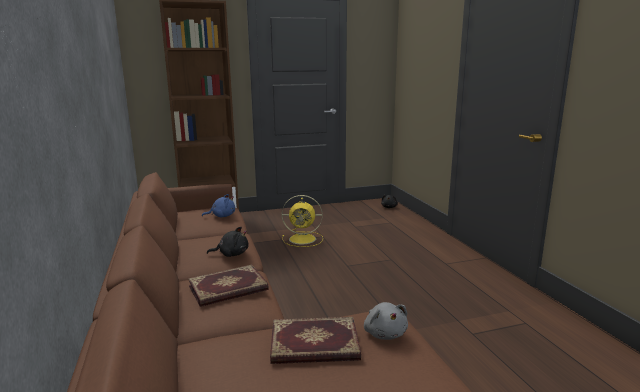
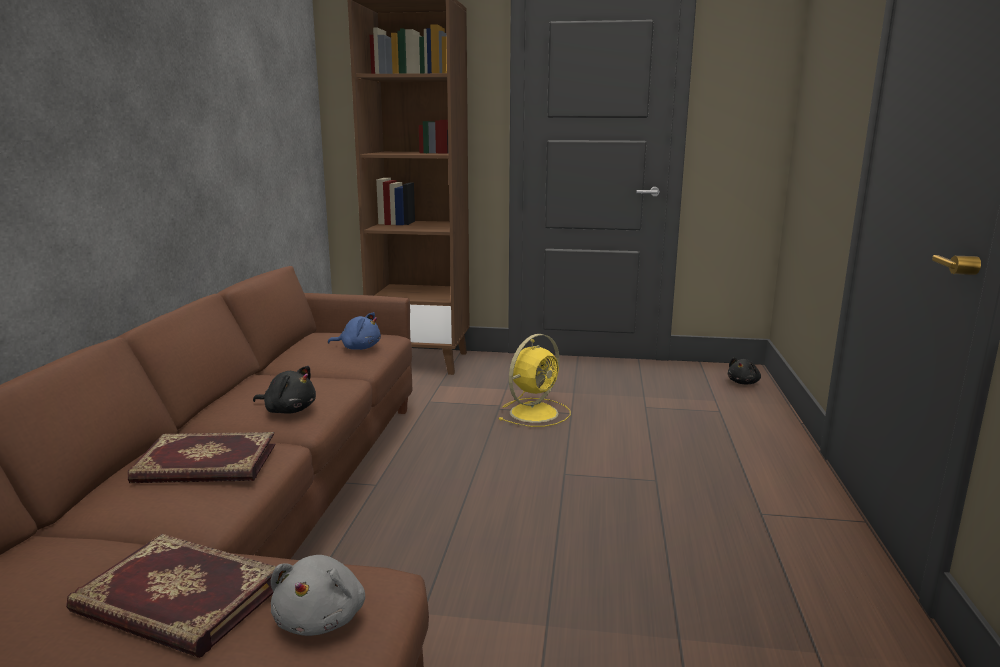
camera: 25 degrees right, 0 degrees up
yellow fan [282,195,323,247] -> yellow fan turned 75 degrees counterclockwise [498,334,571,427]

